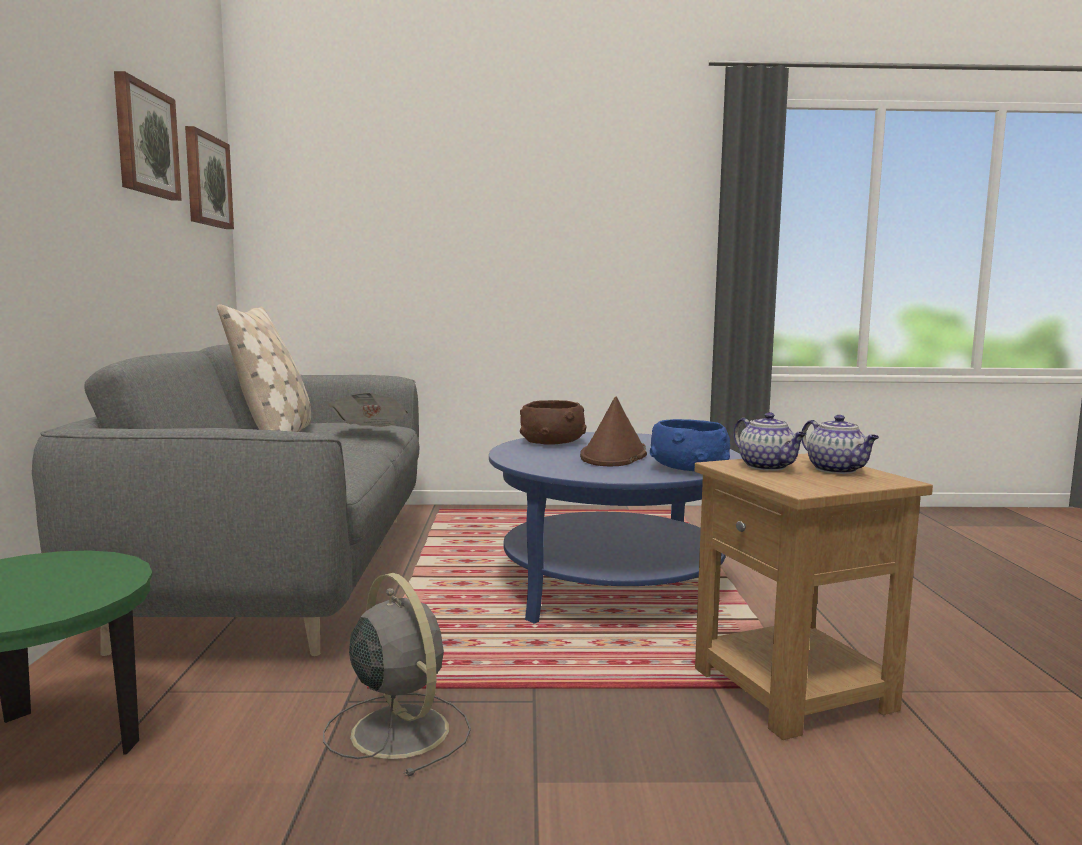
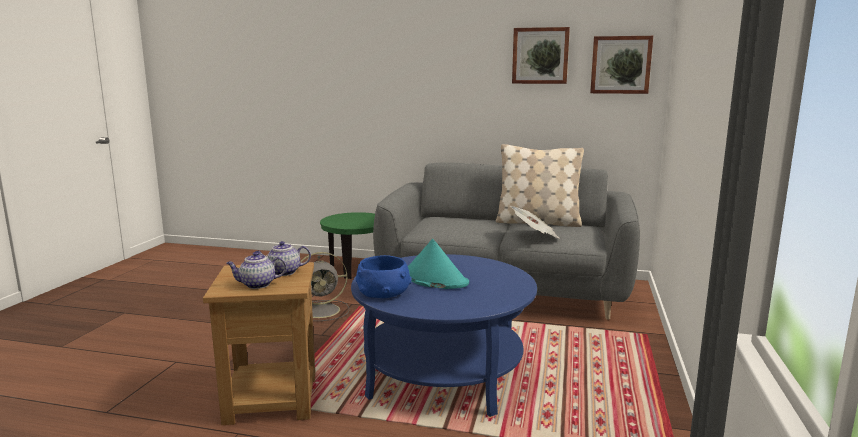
camera: 105 degrees right, 5 degrees up
brown bowl [519,400,587,445] -> none
brown hat [580,396,647,466] -> turquoise hat [408,239,469,289]

